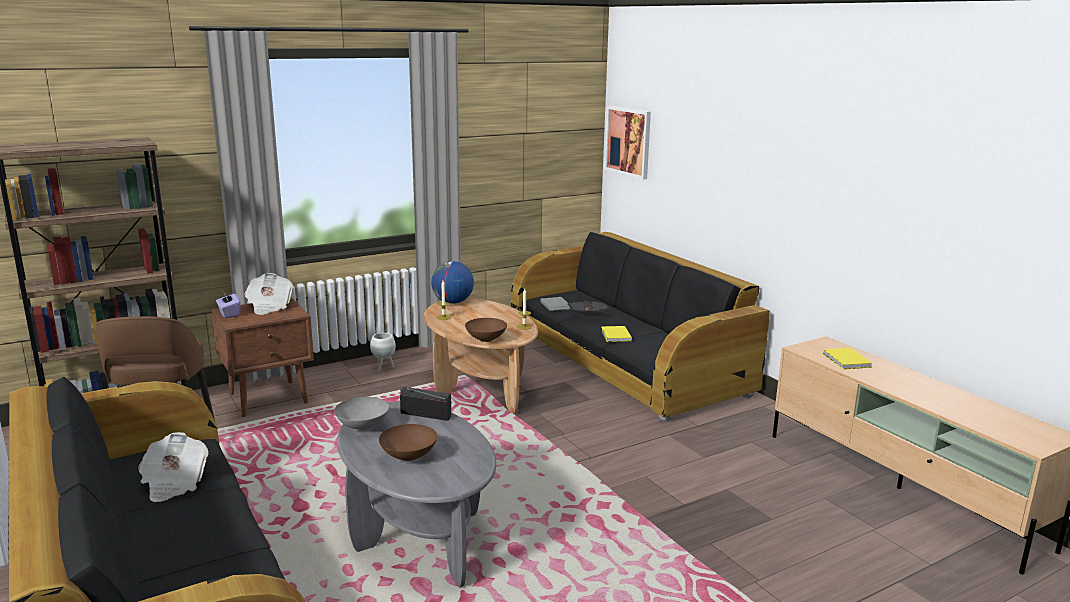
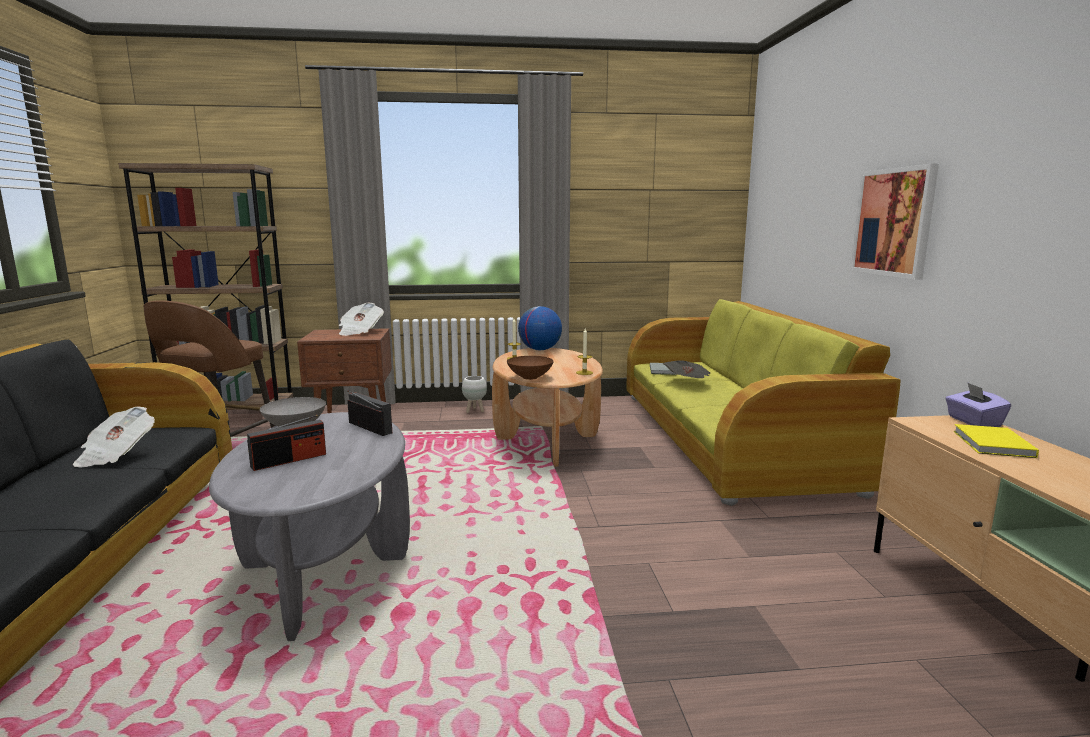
camera: 25 degrees right, 5 degrees down
purple tissue box [216,291,241,318] -> purple tissue box moved to [945,382,1011,427]
brown bowl [379,424,437,461] -> radio [247,415,326,471]
black sofa [511,232,770,422] -> green sofa [627,299,901,506]
yellow book [601,326,632,342] -> none
picture [605,106,651,180] -> picture moved to [850,164,939,280]

